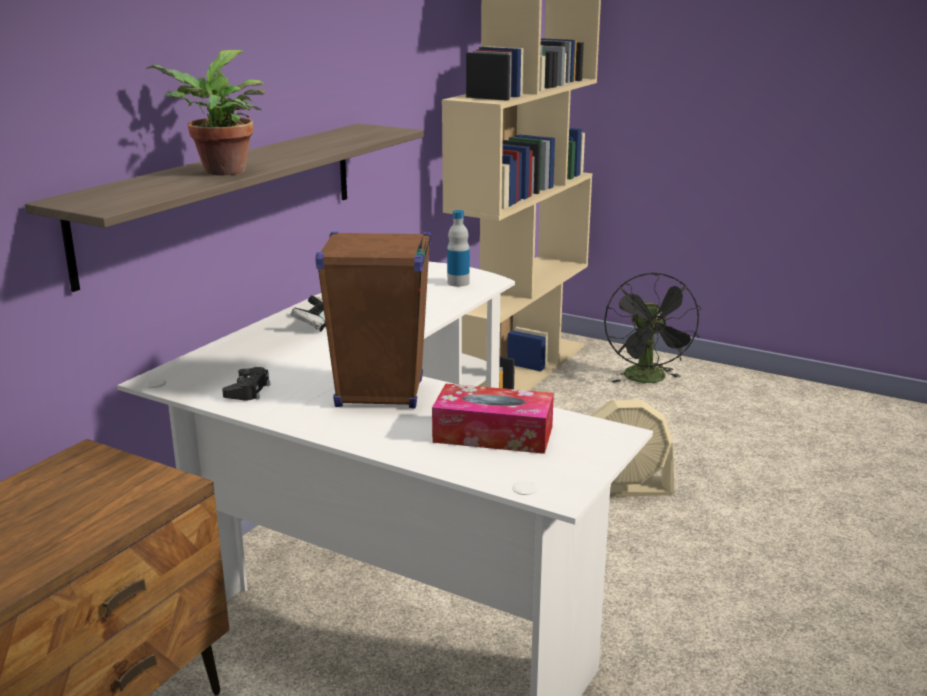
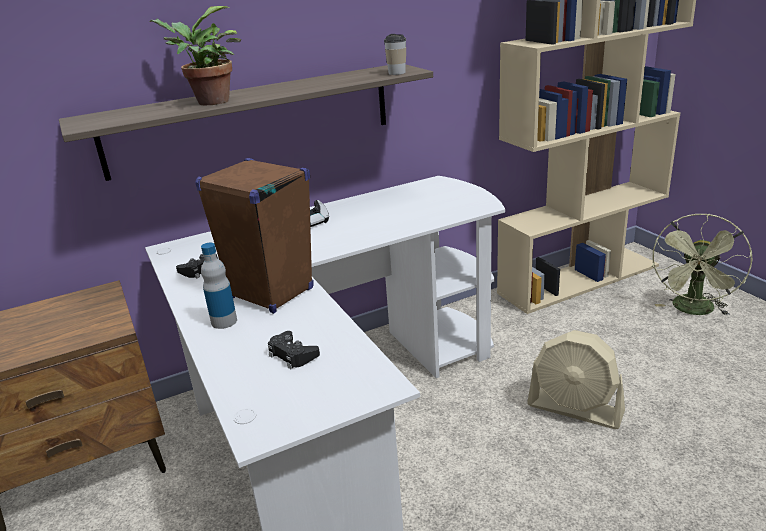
camera: 35 degrees right, 5 degrees up
tissue box [432,383,554,454] -> black game controller [268,331,320,369]
bottle [447,210,470,287] -> bottle moved to [201,243,237,329]
black fan [604,272,701,383] -> green fan [651,214,753,316]
none -> cup [384,34,406,75]

